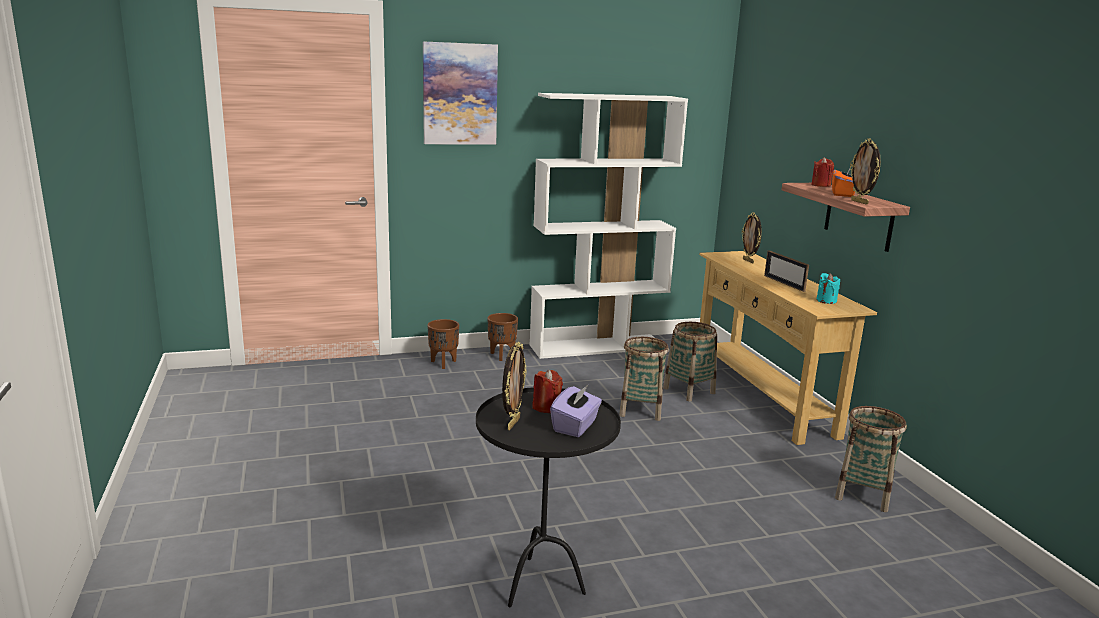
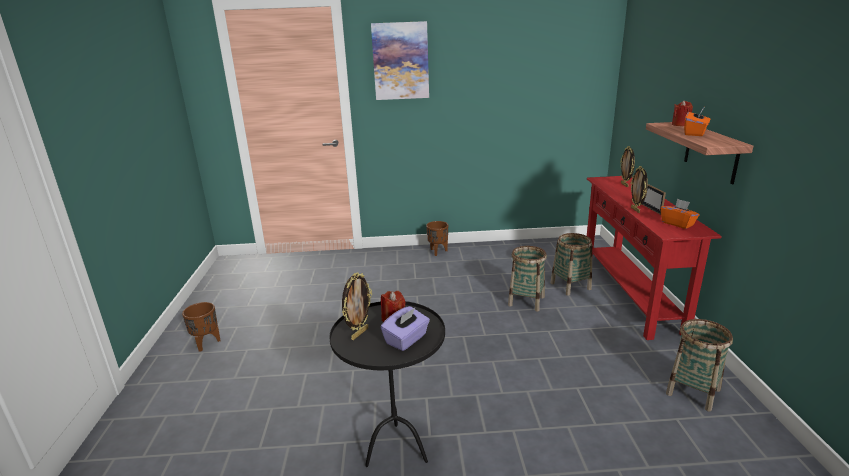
camera: 15 degrees right, 5 degrees up
brown planter [428,319,459,369] -> brown planter moved to [182,302,220,352]
white bookcase [530,93,688,359] -> none
beige console table [699,251,877,445] -> red console table [587,176,722,340]
turquoise candle [816,273,840,304] -> orange tissue box [661,199,700,229]
picture frame [850,138,881,205] -> picture frame moved to [631,166,648,213]

